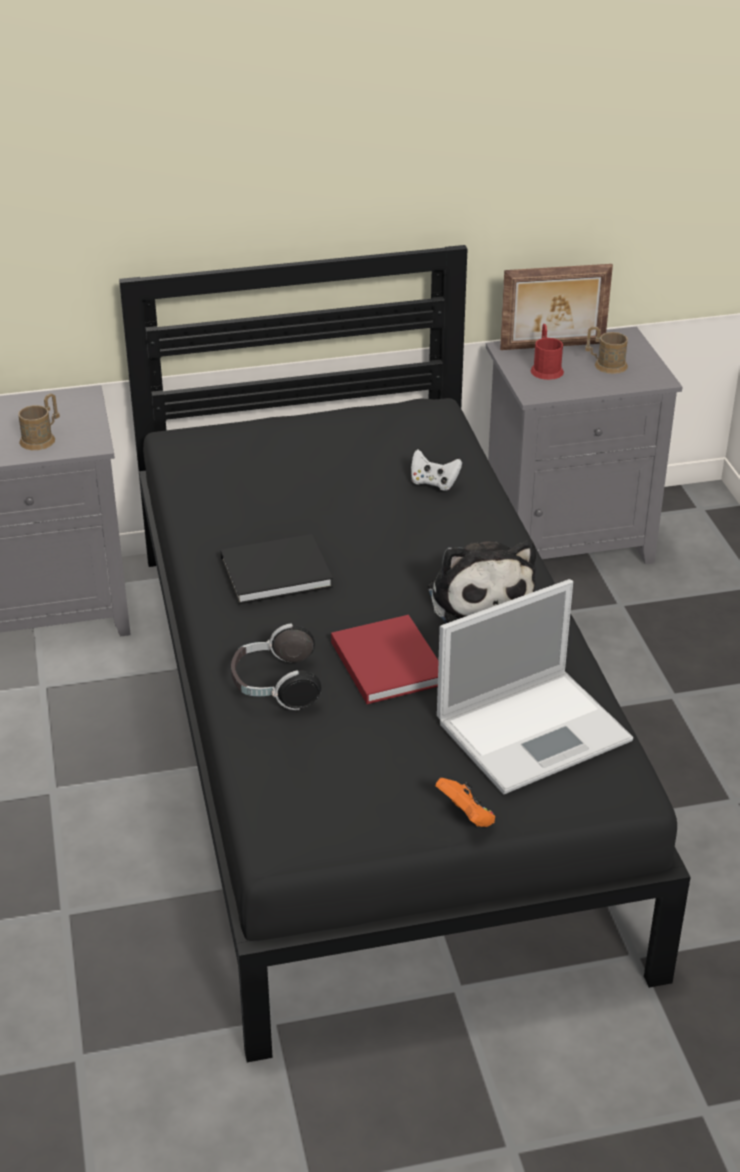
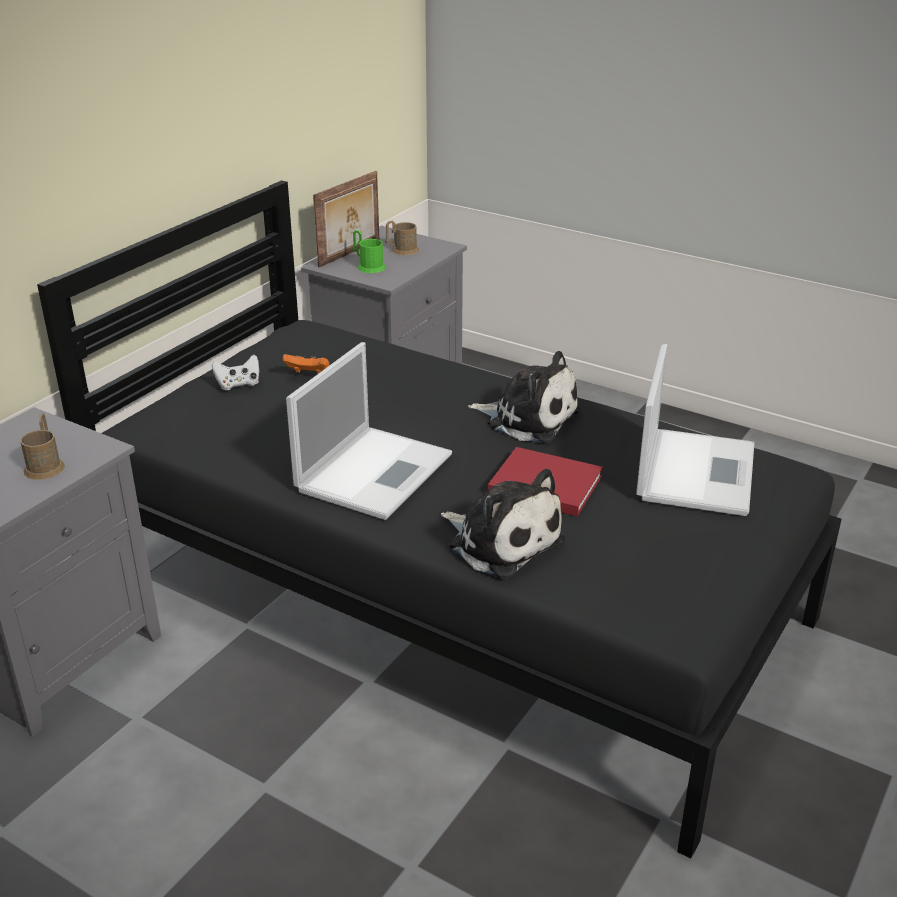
camera: 45 degrees left, 5 degrees down
black book [221,534,333,604] -> laptop [286,342,452,520]
headphones [231,623,321,710] -> plush toy [441,469,565,579]
white game controller [411,449,462,491] -> white game controller moved to [212,355,259,390]
orange game controller [436,778,495,827] -> orange game controller moved to [282,354,329,374]
red mug [531,324,564,380] -> green mug [353,230,386,273]

